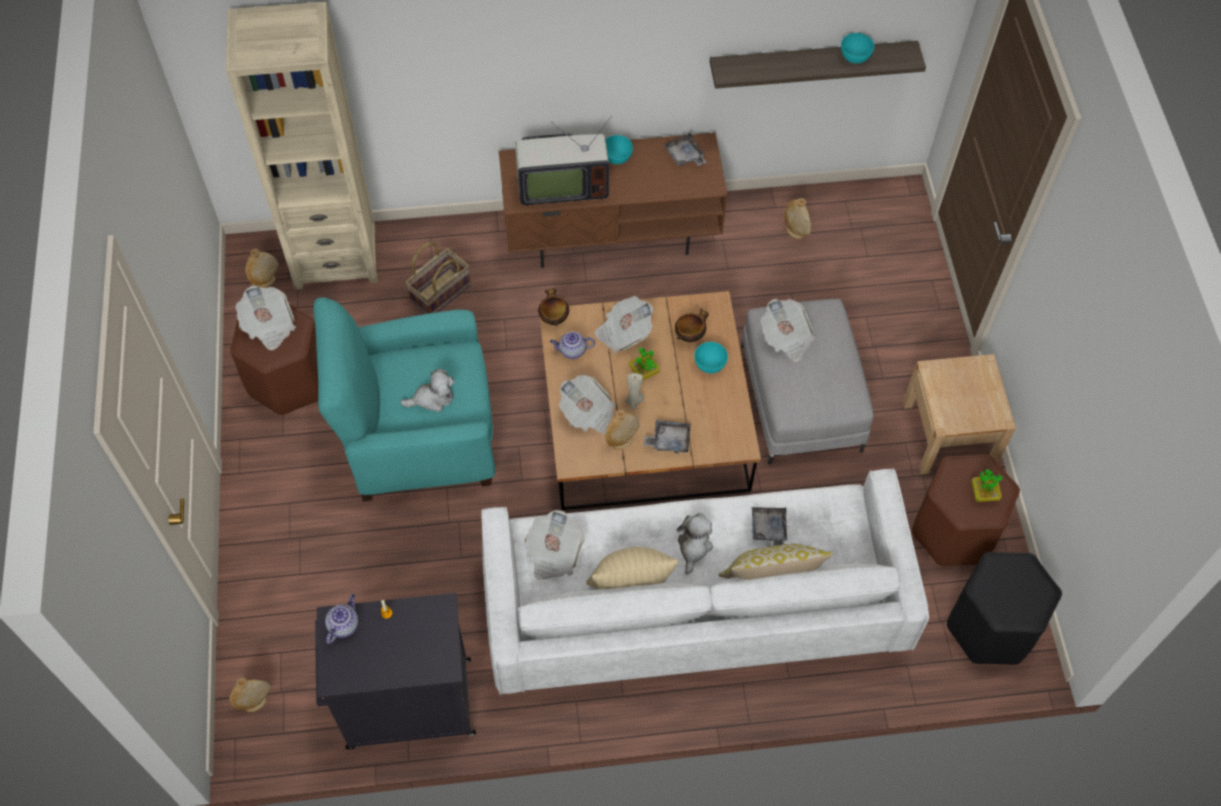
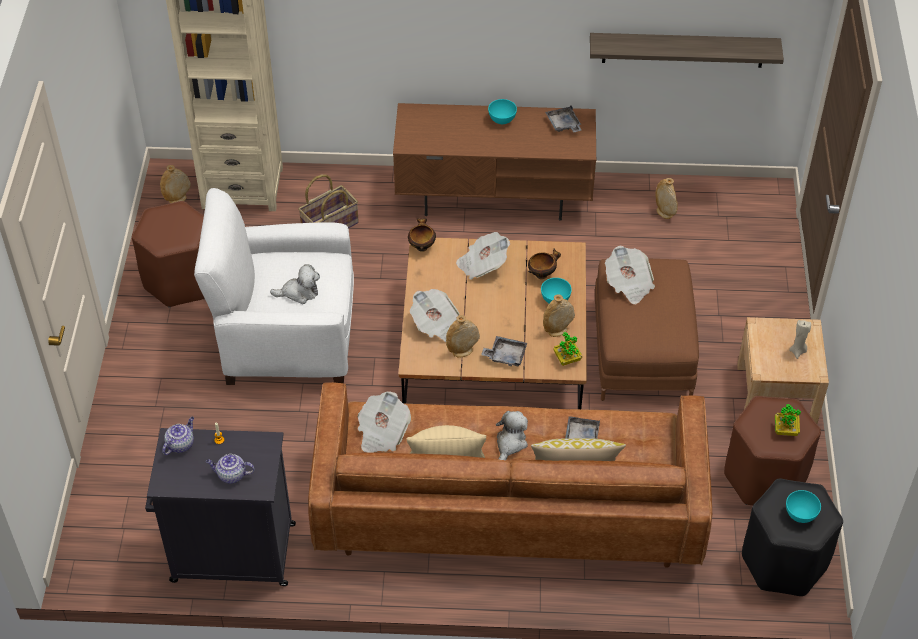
camera: 10 degrees right, 10 degrees down
beige vase [229,677,271,712] -> beige vase moved to [543,294,575,337]
newspaper [235,285,296,350] -> none
turquoise armchair [313,298,495,502] -> white armchair [194,188,354,385]
white sofa [481,468,929,695] -> brown sofa [308,382,712,568]
television [515,116,612,206] -> none
teapot [550,331,595,359] -> teapot moved to [206,454,255,483]
beige candle [625,373,644,411] -> beige candle moved to [789,320,811,359]
potted plant [629,348,660,380] -> potted plant moved to [553,332,582,366]
grey ottoman [741,299,873,465] -> brown ottoman [595,259,699,401]
turquoise bowl [841,33,874,64] -> turquoise bowl moved to [786,490,821,523]

